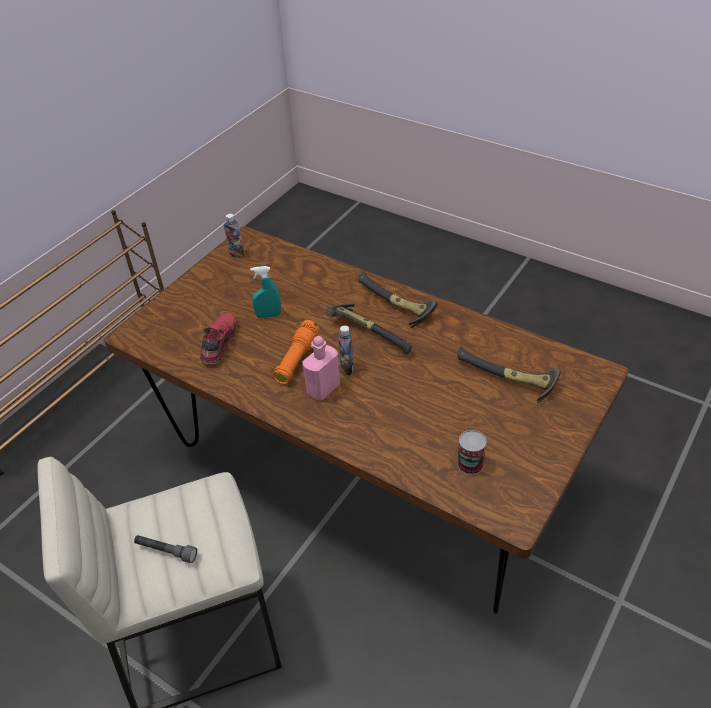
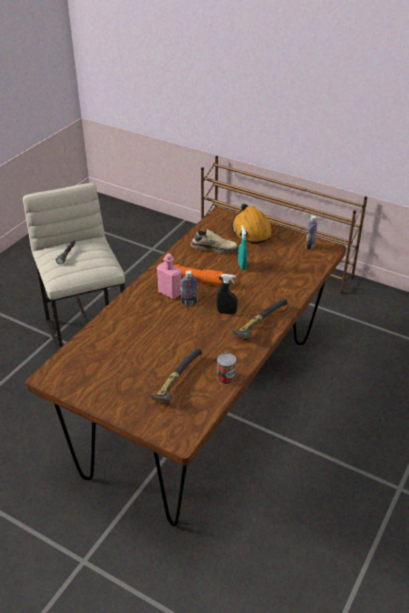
camera: 85 degrees right, 5 degrees down
red shoe [200,312,236,364] -> beige shoe [191,229,238,253]
hammer [326,304,412,354] -> black spray bottle [216,274,238,315]
can [457,430,487,475] -> can moved to [217,353,236,385]
none -> orange hard hat [232,204,272,244]

